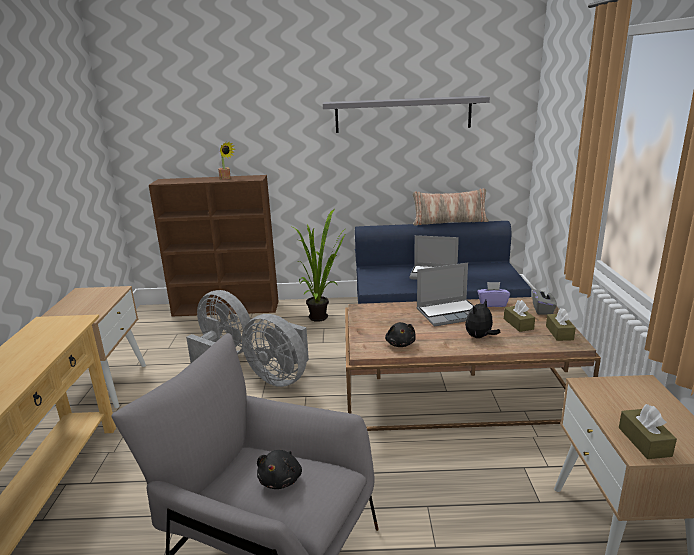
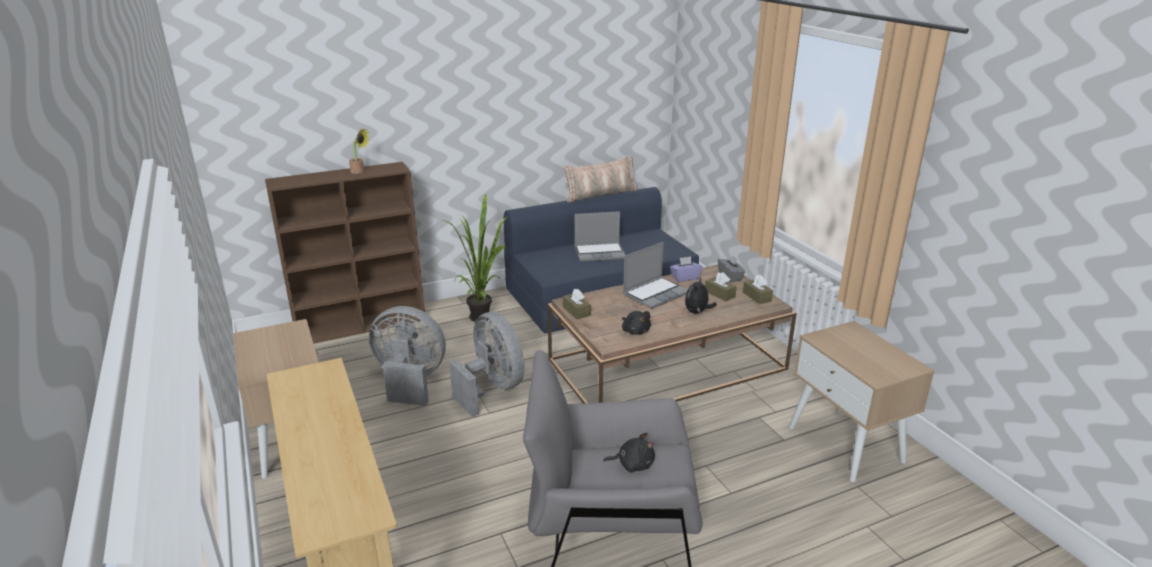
camera: 25 degrees left, 5 degrees up
grey fan [242,314,309,387] -> grey fan turned 135 degrees counterclockwise [449,312,525,417]
black plush toy [257,450,302,489] -> black plush toy turned 75 degrees counterclockwise [603,433,655,472]
grey shelf [323,96,490,133] -> none
brown tissue box [619,404,677,459] -> brown tissue box moved to [563,289,591,319]

